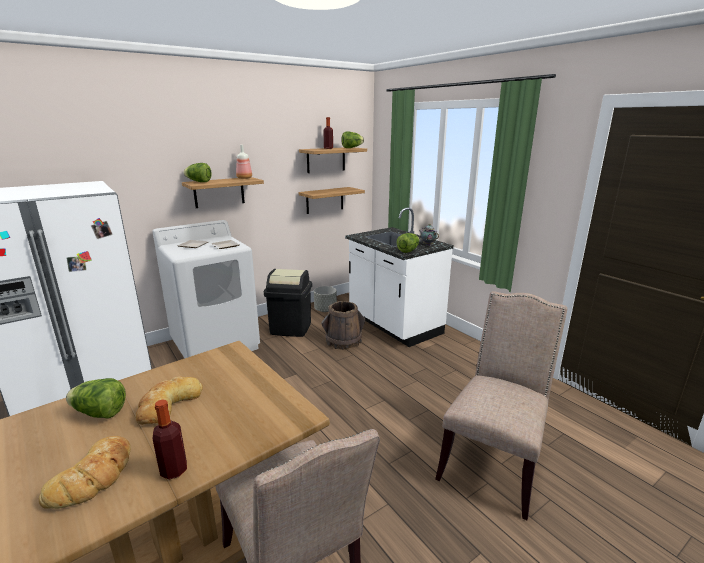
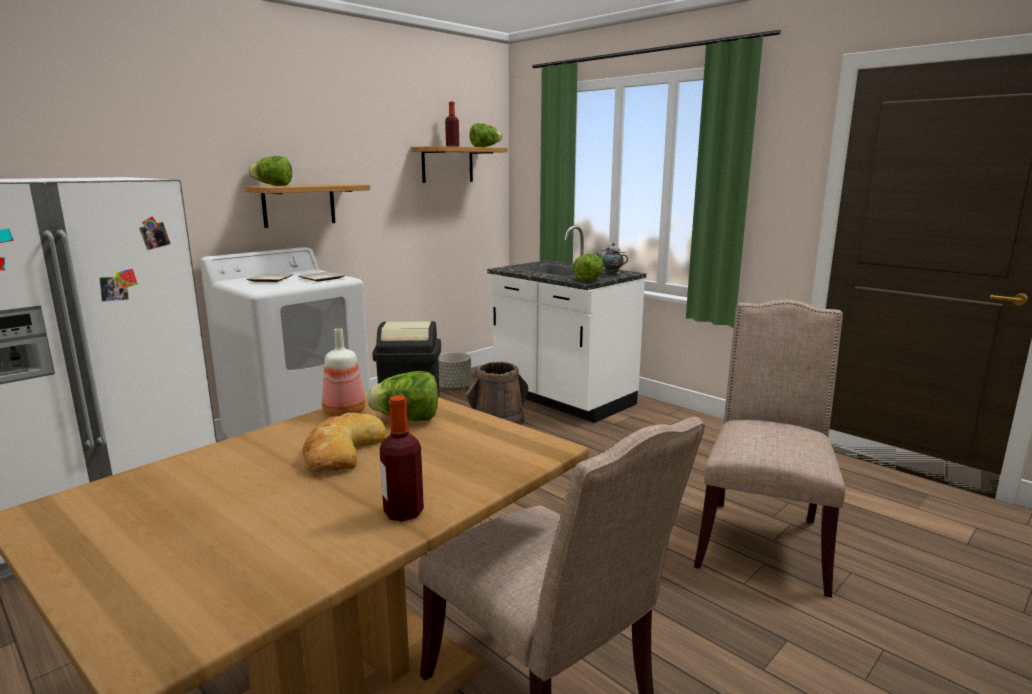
camera: 10 degrees left, 5 degrees down
bread [39,436,131,509] -> none
lettuce [66,378,126,418] -> lettuce moved to [367,371,438,421]
bottle [236,145,252,179] -> bottle moved to [322,328,366,417]
shelf [299,187,365,214] -> none

